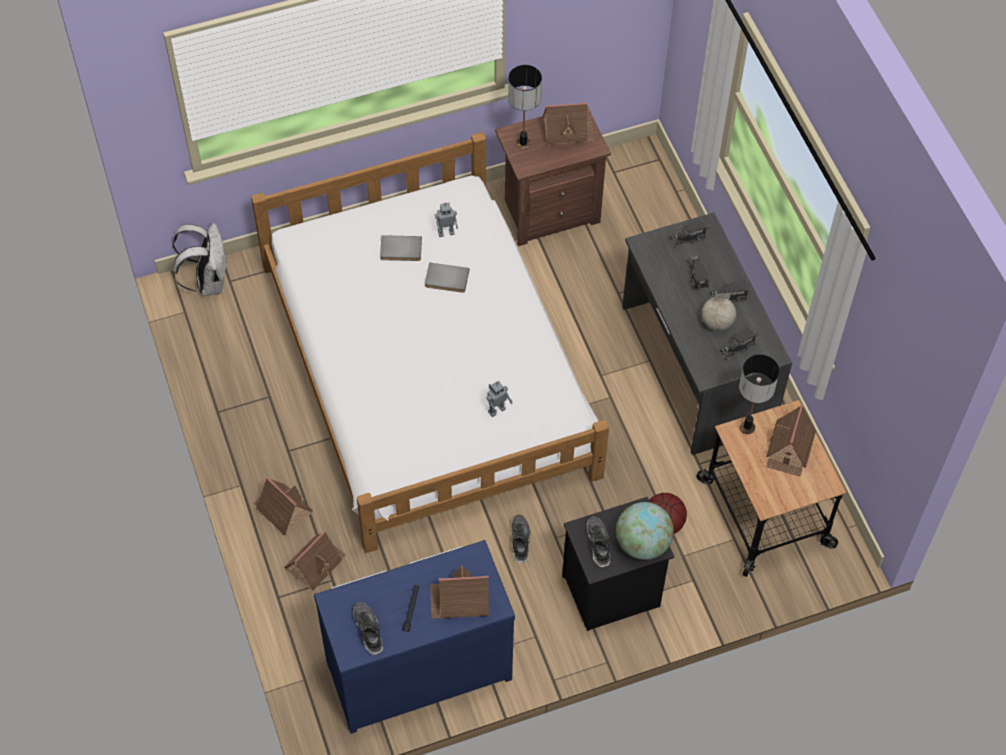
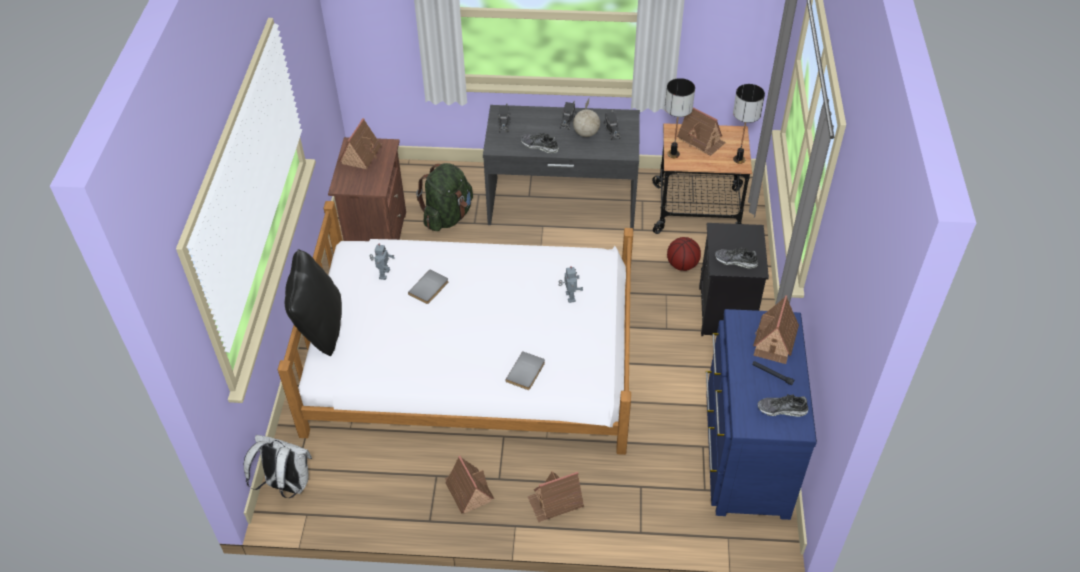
camera: 65 degrees left, 10 degrees down
toy house [284,530,346,590] -> toy house moved to [445,456,494,514]
grey book [380,235,422,261] -> grey book moved to [506,351,545,390]
table lamp [508,65,542,149] -> table lamp moved to [733,84,765,164]
shoe [512,514,531,563] -> shoe moved to [521,133,559,153]
globe [616,502,674,560] -> none
toy truck [688,256,709,290] -> none
none -> black pillow [285,249,342,356]
none -> green backpack [416,163,473,231]

